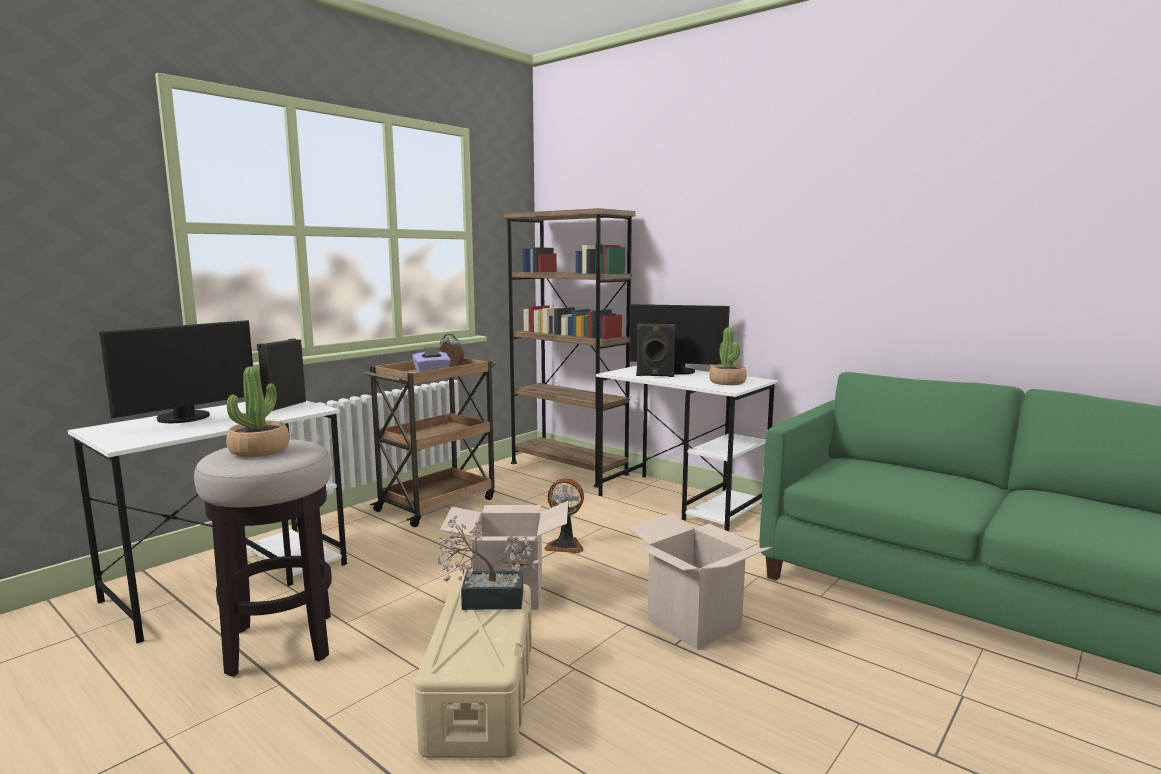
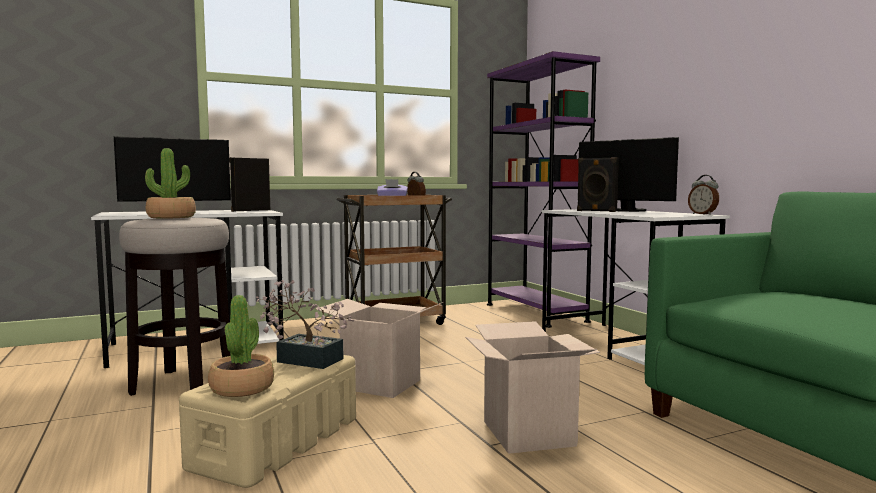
camera: 25 degrees right, 5 degrees down
brown bookcase [504,208,636,488] -> purple bookcase [487,51,600,328]
fan [544,478,584,553] -> none
potted plant [709,327,747,385] -> potted plant moved to [208,295,274,397]
none -> alarm clock [688,175,719,215]

